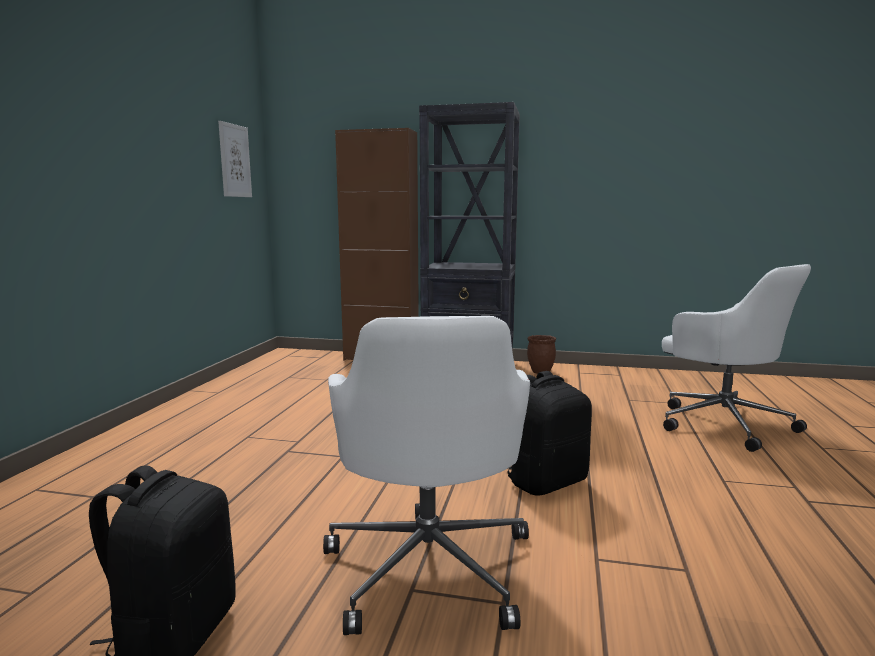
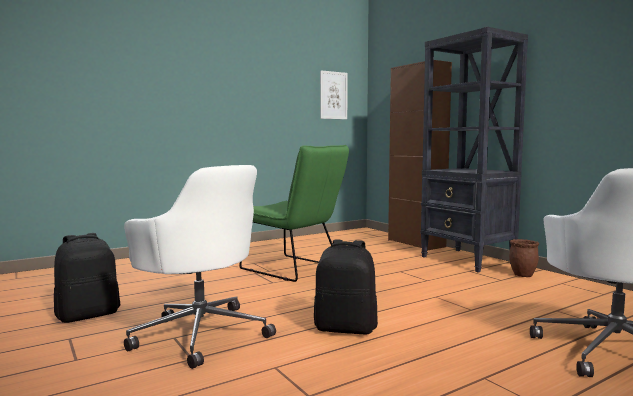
camera: 45 degrees right, 5 degrees down
white office chair [323,316,530,635] -> white office chair turned 90 degrees counterclockwise [124,165,276,369]
none -> green chair [239,145,349,282]

